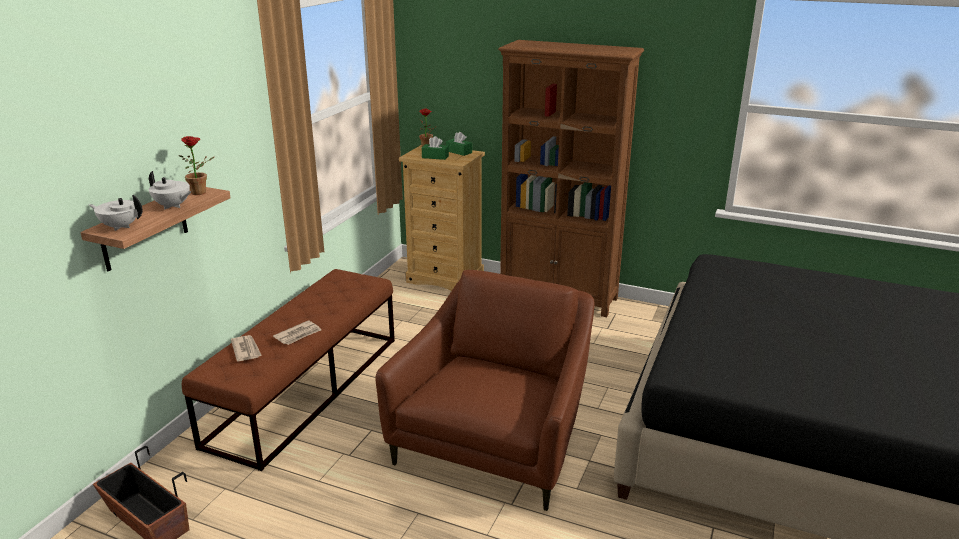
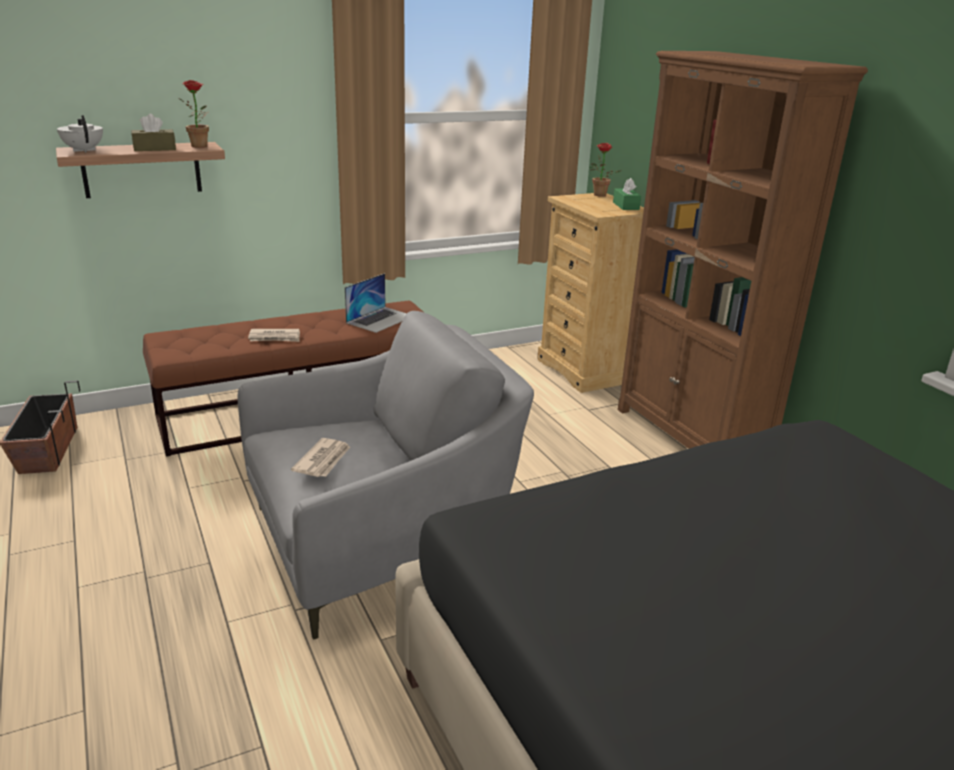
camera: 40 degrees right, 0 degrees up
white teapot [149,171,192,209] -> brown tissue box [131,114,176,151]
newspaper [231,335,262,361] -> newspaper moved to [291,438,351,477]
brown armchair [376,270,595,511] -> grey armchair [237,311,534,640]
green tissue box [422,136,449,160] -> none
none -> laptop [345,273,407,333]

